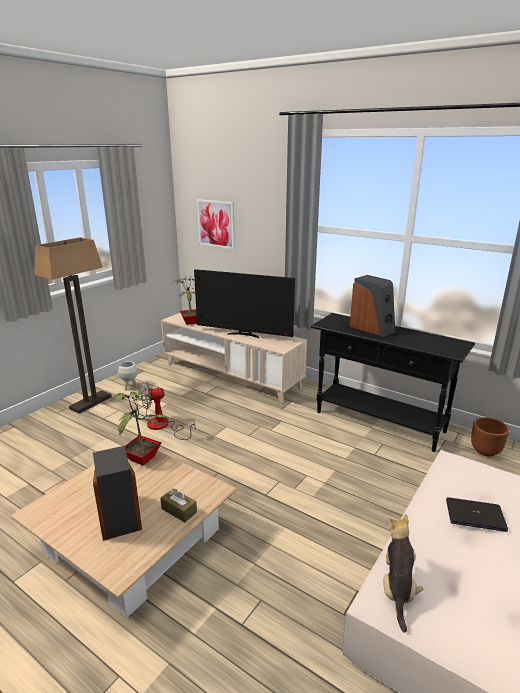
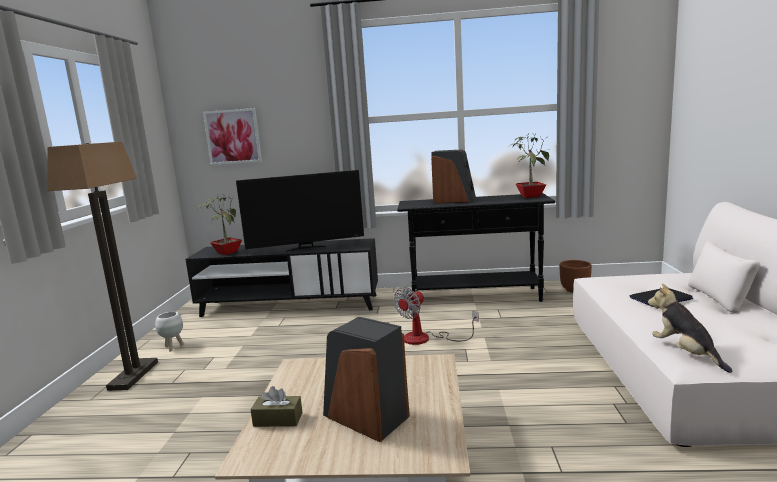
camera: 30 degrees left, 10 degrees down
potted plant [111,391,172,466] -> potted plant moved to [509,134,549,198]
fan [141,382,195,440] -> fan moved to [394,287,479,345]
brown tissue box [160,489,197,523] -> brown tissue box moved to [250,386,303,427]
beige tv stand [161,313,307,404] -> black tv stand [186,238,378,317]

